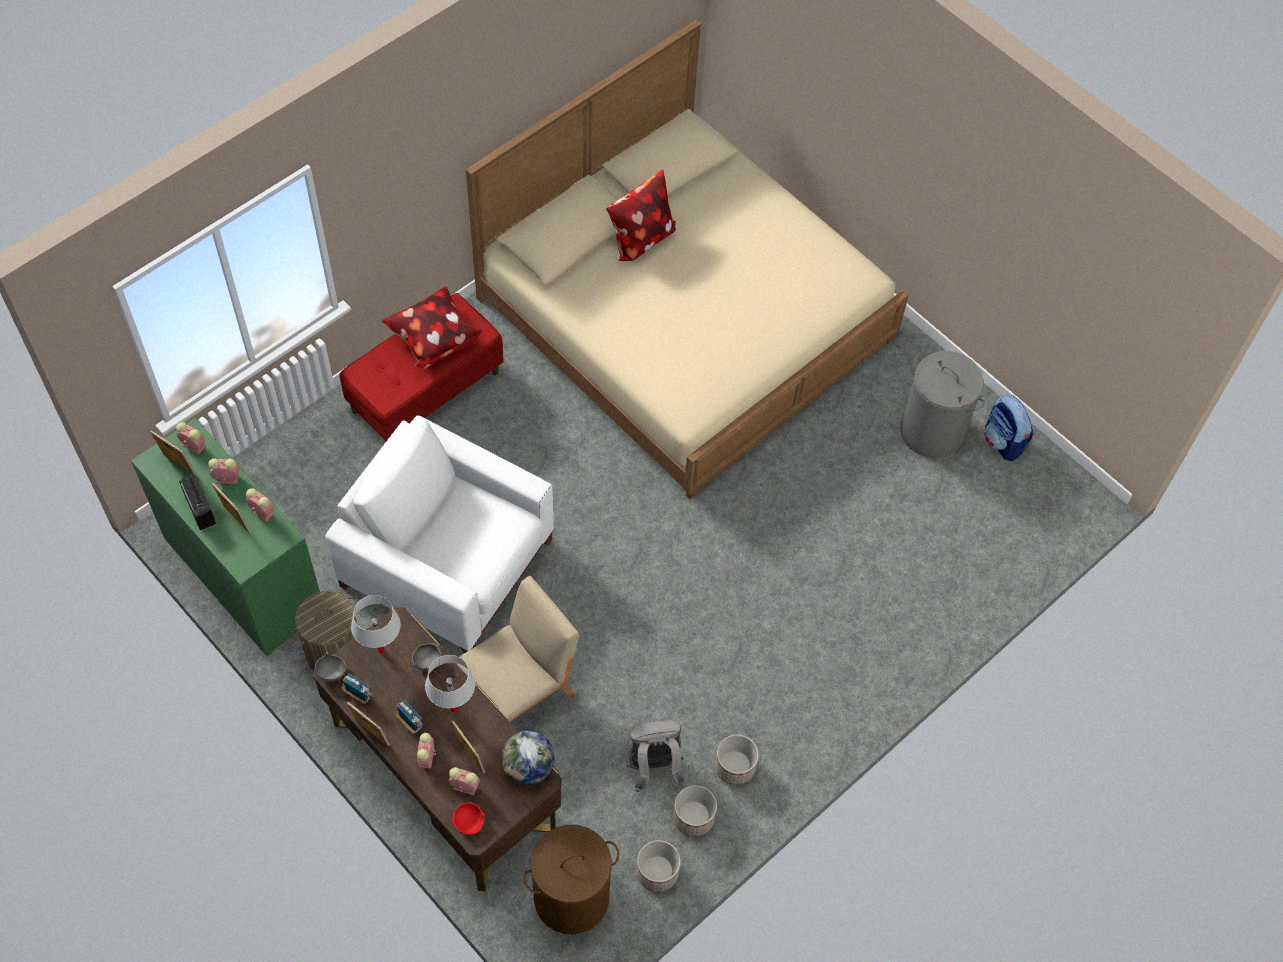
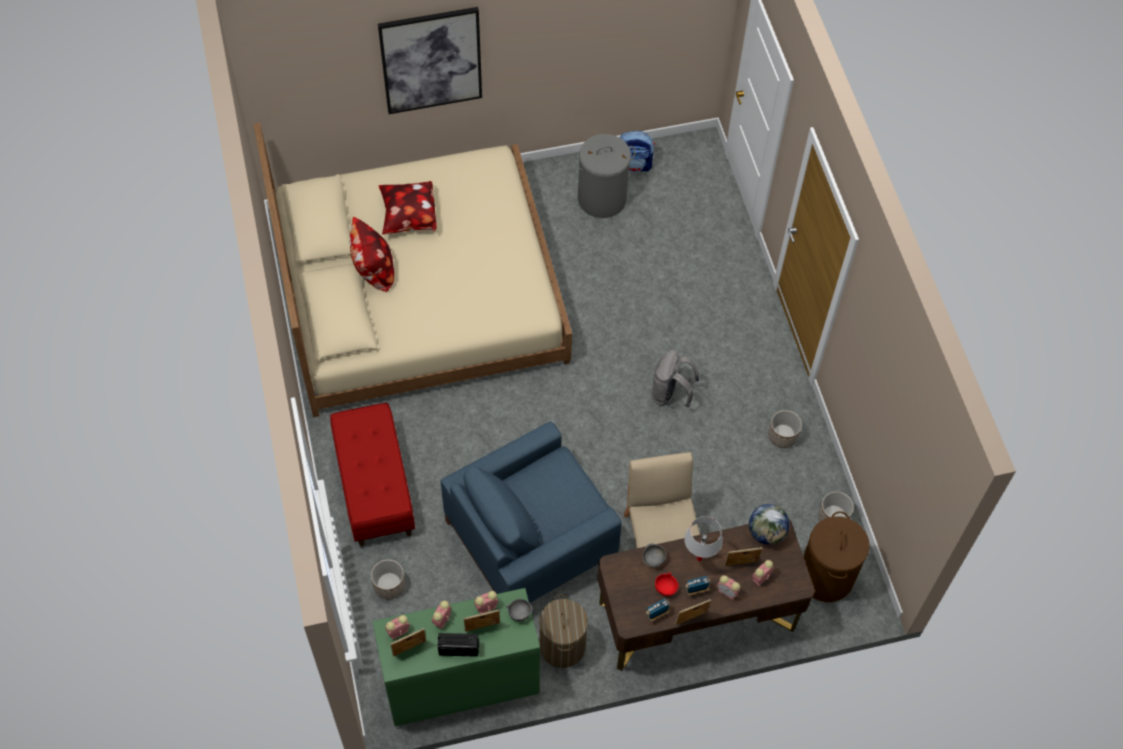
camera: 60 degrees left, 0 degrees up
grey bowl [315,652,346,682] -> grey bowl moved to [506,599,533,621]
white armchair [326,415,554,654] -> blue armchair [441,421,622,603]
white table lamp [351,595,401,654] -> none
pillow [381,286,482,369] -> pillow moved to [379,181,437,235]
red bowl [452,802,486,835] -> red bowl moved to [655,572,679,596]
grey backpack [626,720,684,792] -> grey backpack moved to [652,350,699,407]
planter [673,785,717,836] -> planter moved to [371,559,405,599]
none -> picture [378,7,482,114]

